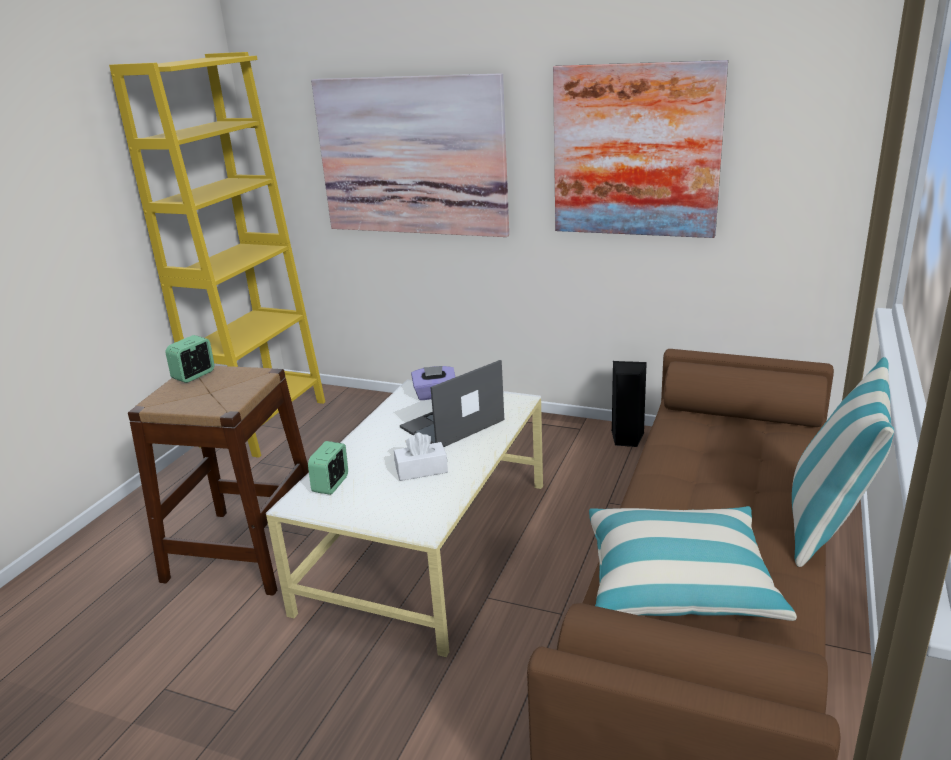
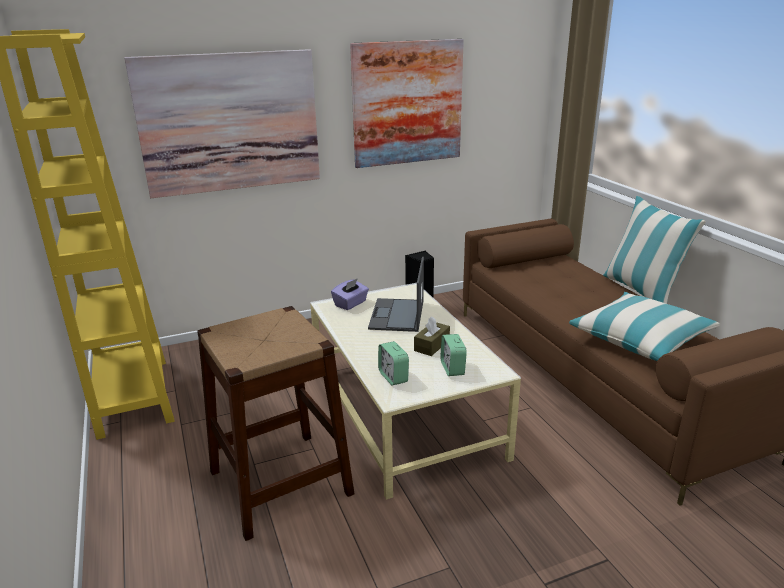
camera: 45 degrees left, 0 degrees up
alarm clock [165,335,214,383] -> alarm clock moved to [440,334,467,376]
white tissue box [394,432,448,481] -> brown tissue box [414,316,450,356]

